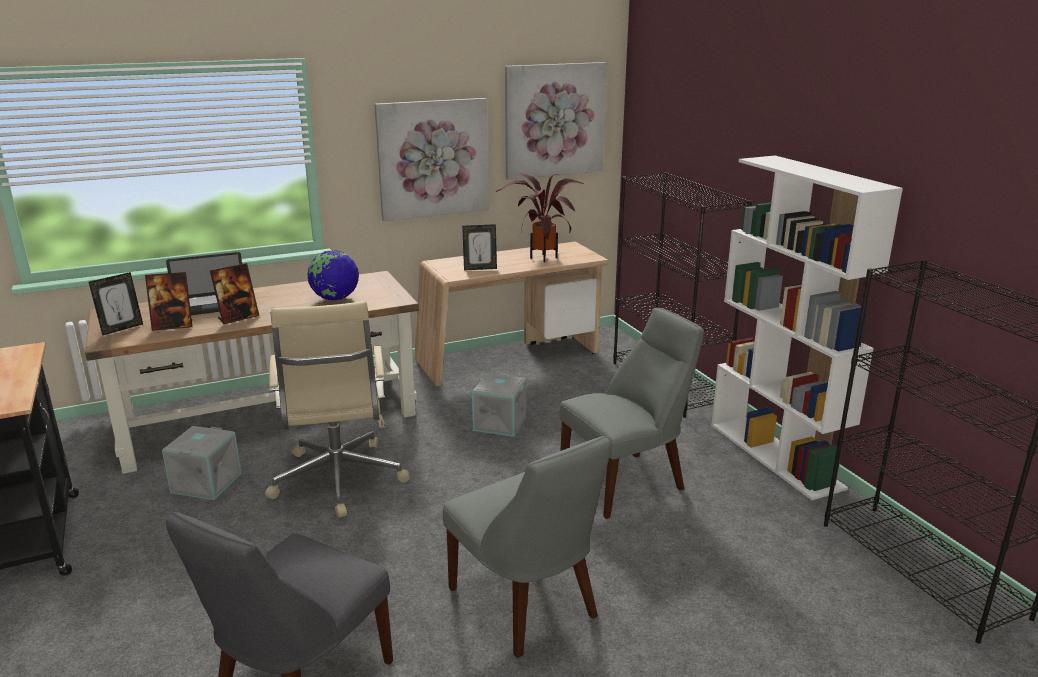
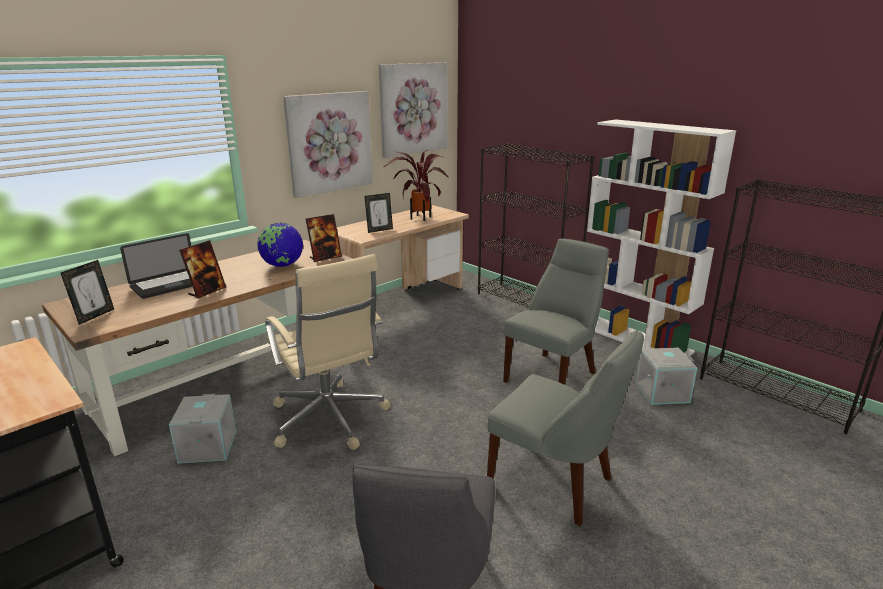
camera: 20 degrees left, 0 degrees up
picture frame [145,272,192,331] -> picture frame moved to [306,214,342,262]
grey storage box [472,373,526,437] -> grey storage box moved to [636,347,697,405]

